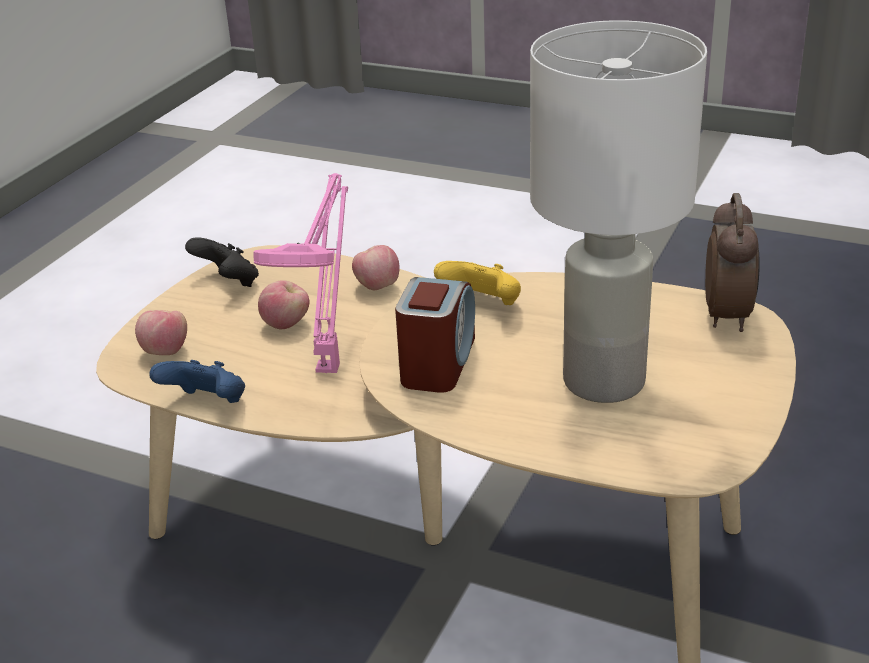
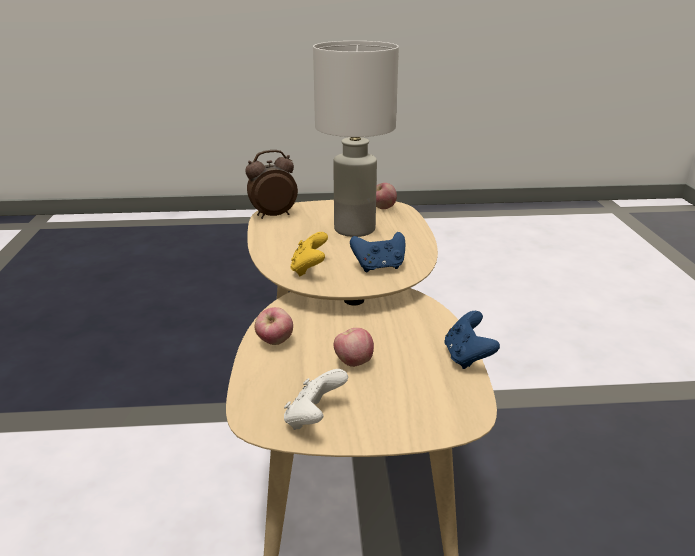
camera: 120 degrees left, 5 degrees down
apple [135,310,187,355] -> apple moved to [376,183,397,209]
black game controller [185,237,259,287] -> white game controller [284,369,348,430]
pink table lamp [253,173,348,373] -> none
alarm clock [395,277,475,393] -> blue game controller [350,232,406,272]

